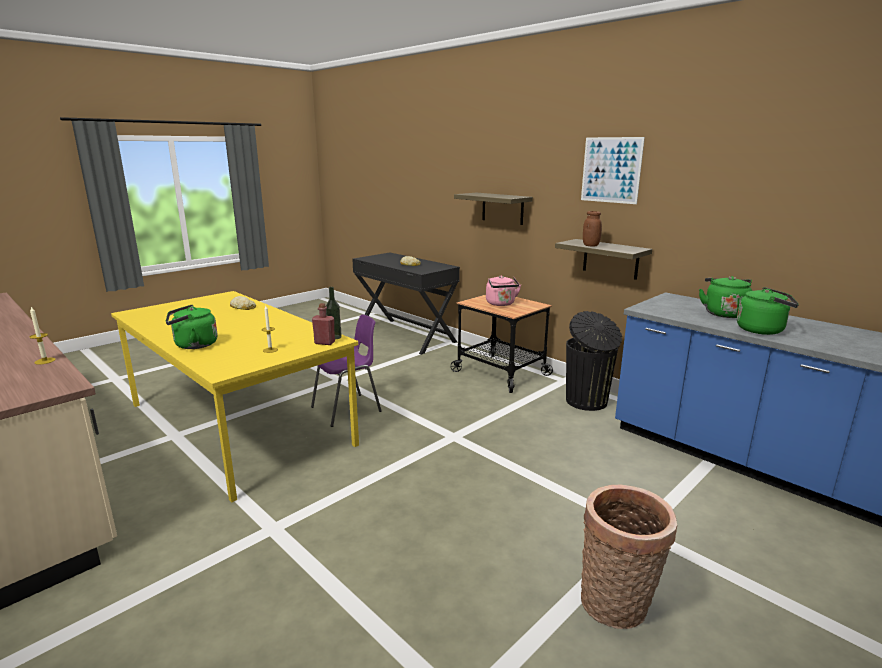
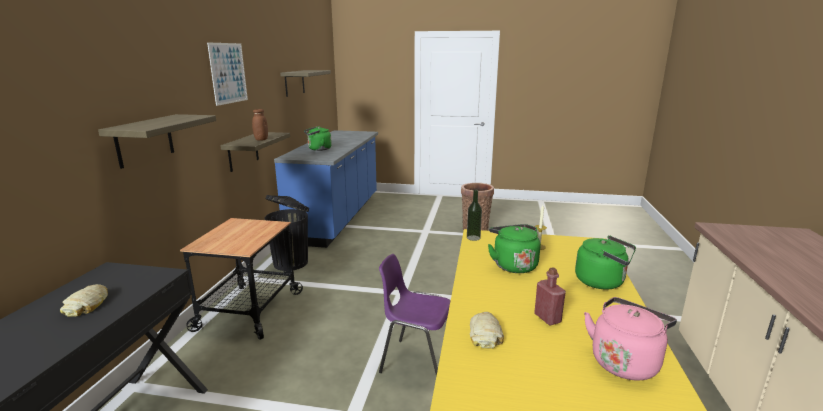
camera: 125 degrees left, 0 degrees up
candle [30,307,56,365] -> none
red bottle [312,303,335,345] -> red bottle moved to [534,267,566,325]
pink kettle [486,275,521,306] -> pink kettle moved to [584,297,677,380]
green kettle [737,287,799,335] -> green kettle moved to [488,224,540,273]
none -> shelf [280,70,331,97]

